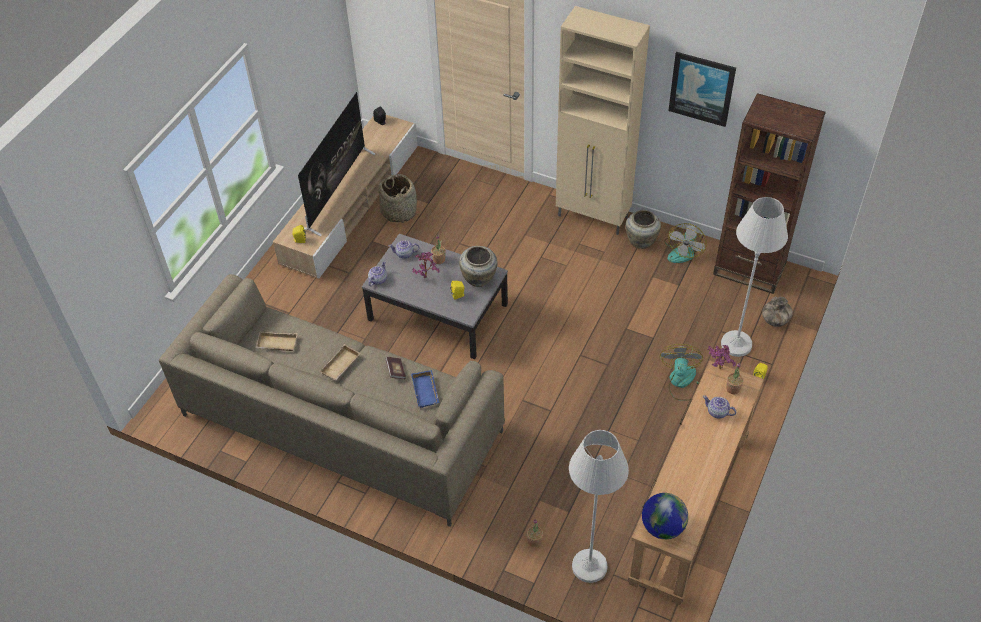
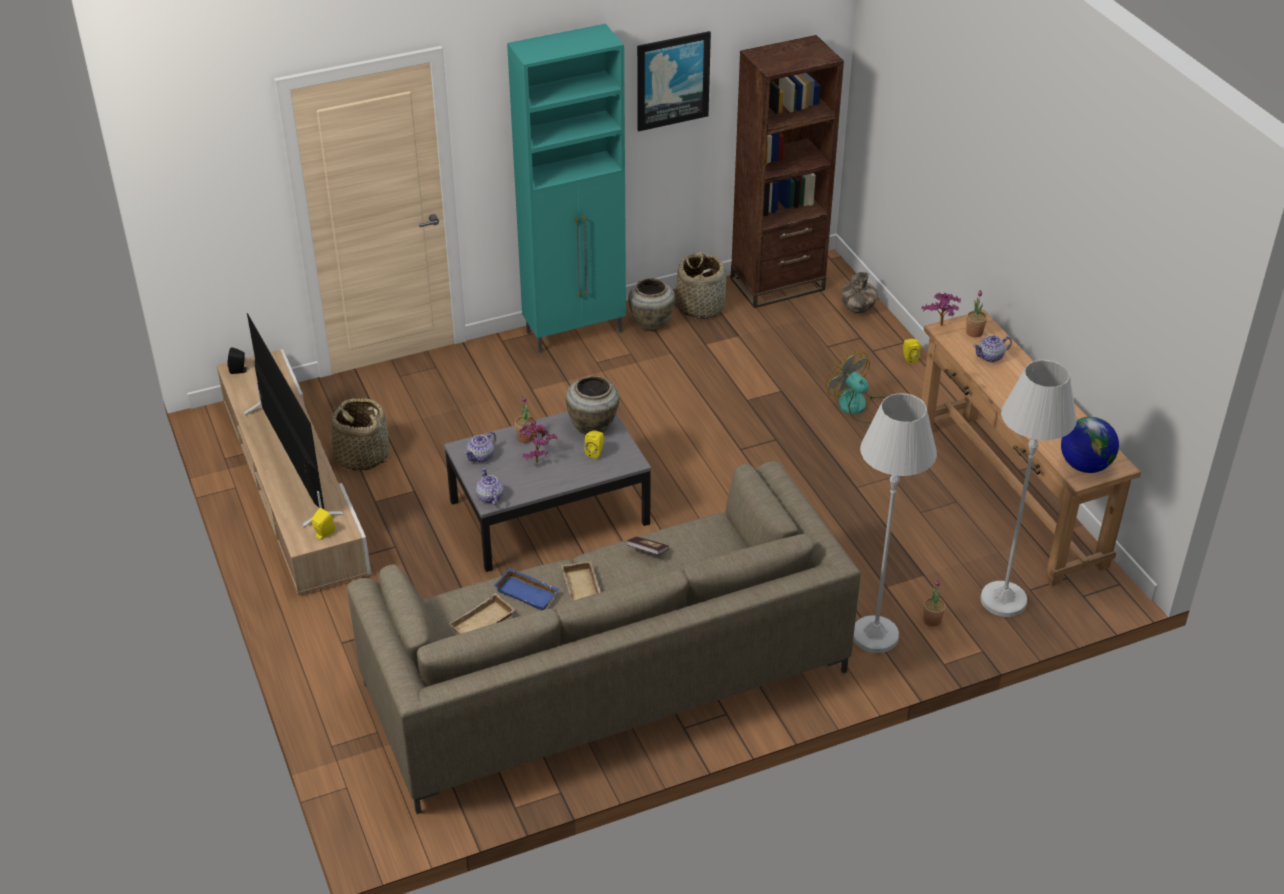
camera: 50 degrees left, 10 degrees down
blue tray [411,370,440,408] -> blue tray moved to [494,568,560,610]
beige cabinet [556,6,650,235] -> turquoise cabinet [507,24,626,353]
fan [664,223,707,263] -> basket [675,252,727,319]
white floor lamp [721,197,788,357] -> white floor lamp moved to [853,393,937,653]

